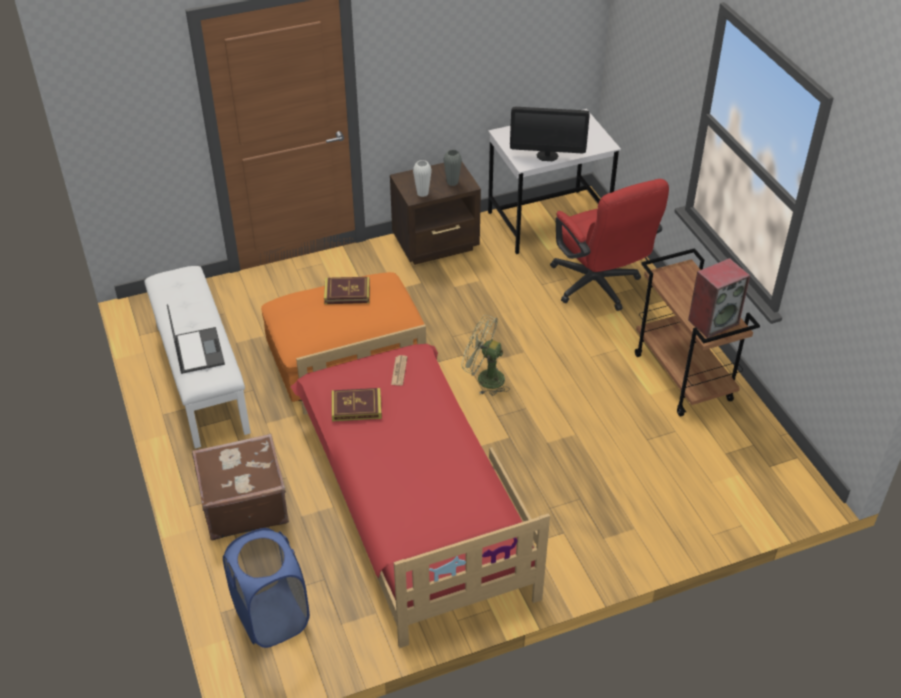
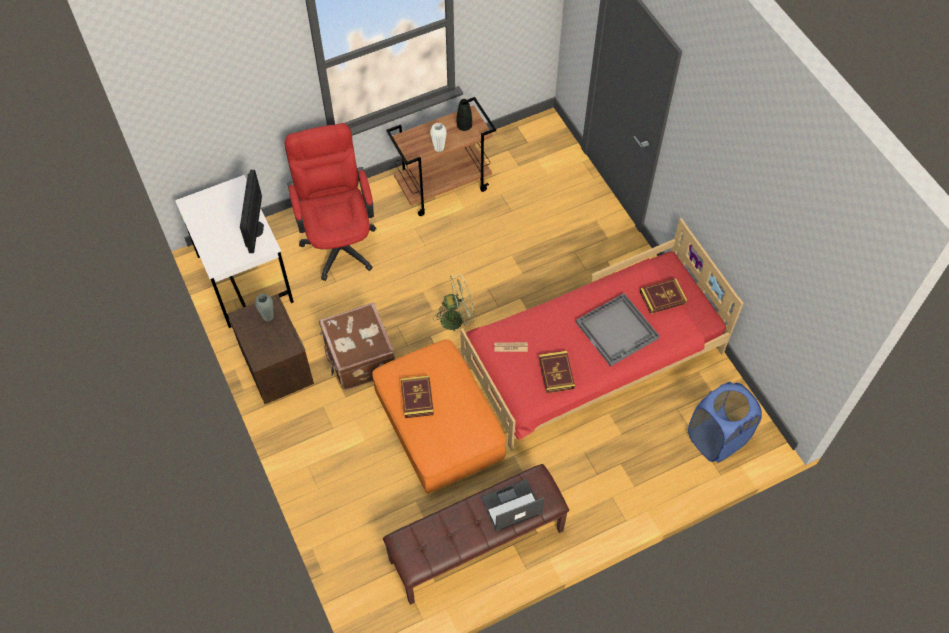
camera: 95 degrees left, 15 degrees up
white bench [144,266,251,449] -> brown bench [383,464,569,605]
brown suitcase [192,434,289,540] -> brown suitcase moved to [319,302,395,390]
white vase [413,160,432,197] -> white vase moved to [430,123,447,152]
green fan [461,315,510,396] -> green fan turned 120 degrees counterclockwise [433,274,475,331]
red office chair [550,179,669,311] -> red office chair turned 75 degrees counterclockwise [285,123,376,281]
speaker [688,258,750,338] -> black vase [457,99,472,131]
none -> grey tray [576,293,659,367]
none -> book [640,279,687,314]

